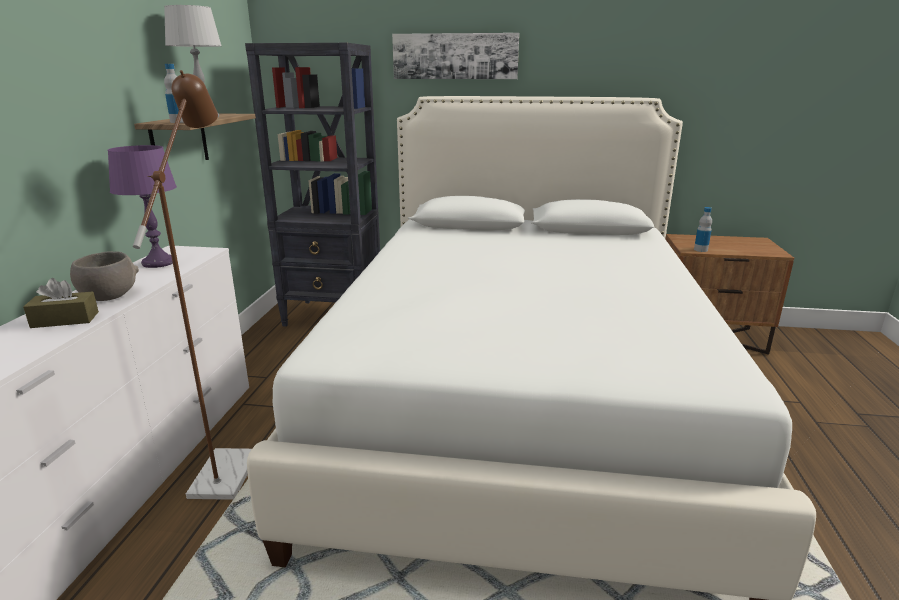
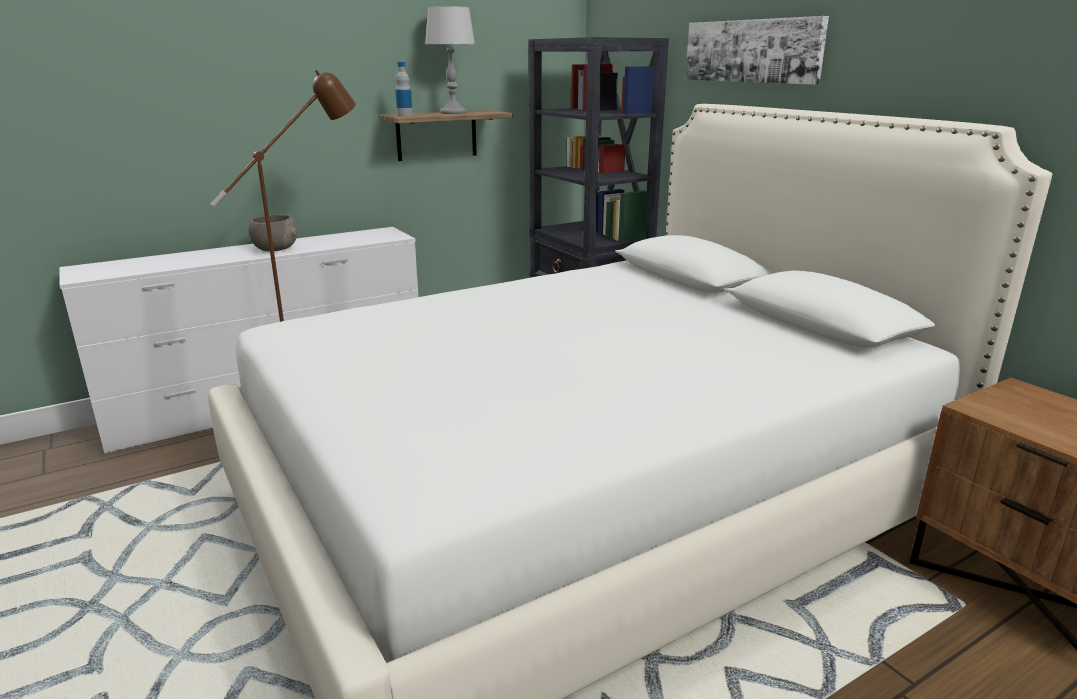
camera: 50 degrees right, 0 degrees up
brown tissue box [23,278,99,328] -> none
purple table lamp [107,145,177,268] -> none
bottle [694,207,712,252] -> none

